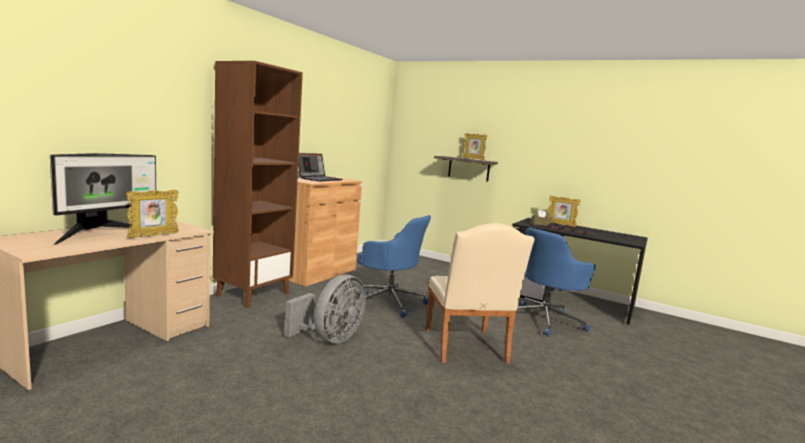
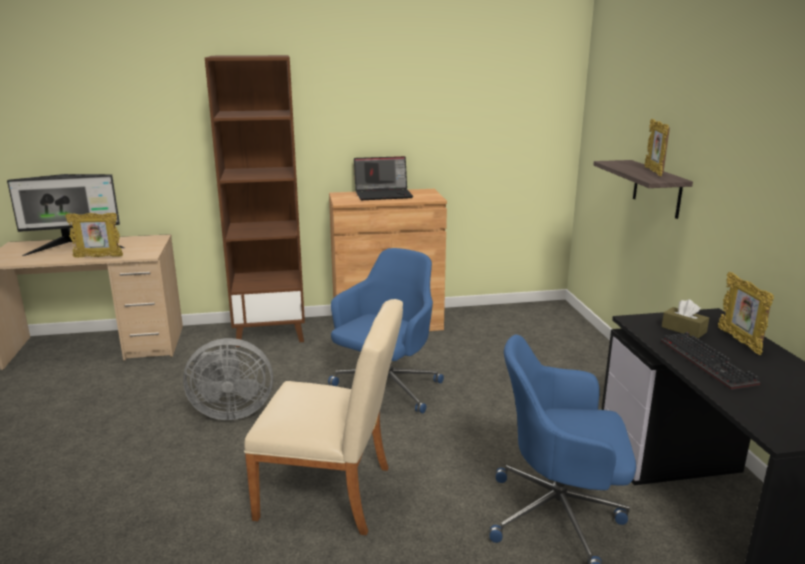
camera: 50 degrees right, 10 degrees up
blue office chair [357,215,431,318] -> blue office chair turned 135 degrees counterclockwise [328,248,444,413]
beige chair [426,223,535,363] -> beige chair turned 120 degrees counterclockwise [244,299,403,535]

